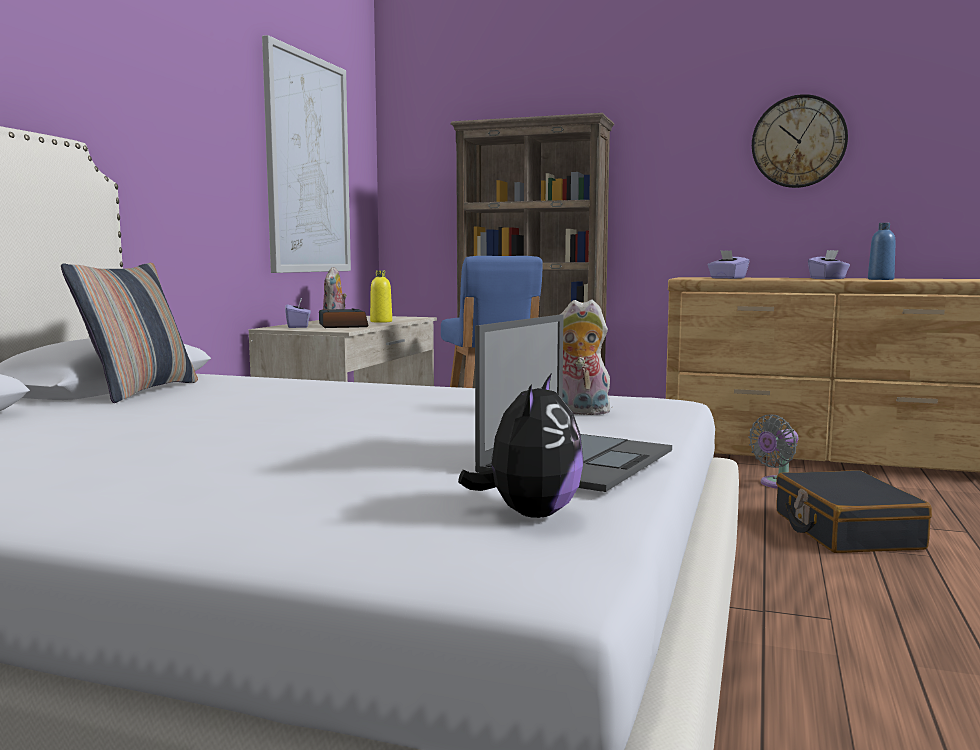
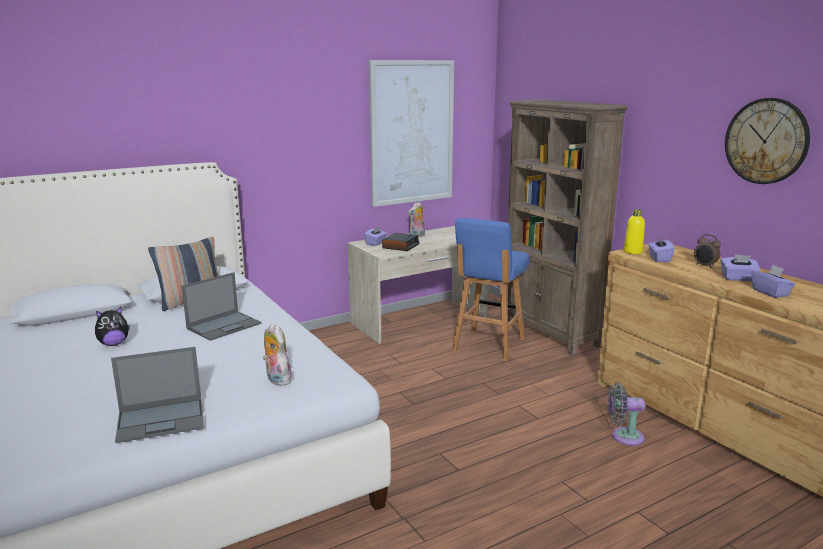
camera: 40 degrees right, 10 degrees up
yellow bottle [370,270,392,323] -> yellow bottle moved to [624,209,645,254]
plush toy [458,374,583,518] -> plush toy moved to [95,307,130,346]
black suitcase [776,470,932,553] -> none
blue bottle [868,223,896,280] -> purple tissue box [751,265,795,298]
none -> laptop [182,272,262,341]
none -> alarm clock [694,234,721,268]

